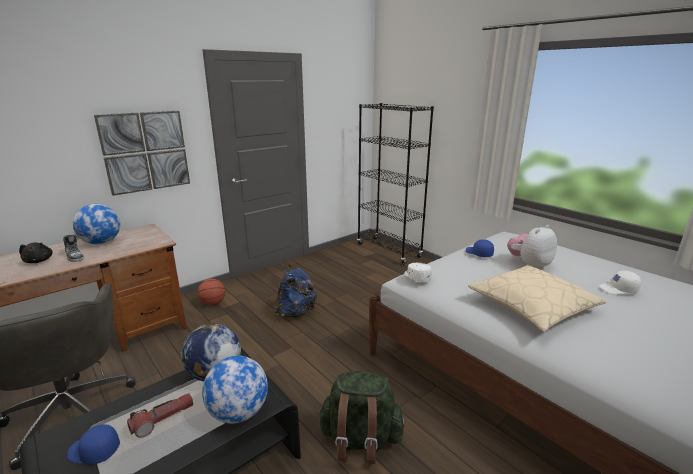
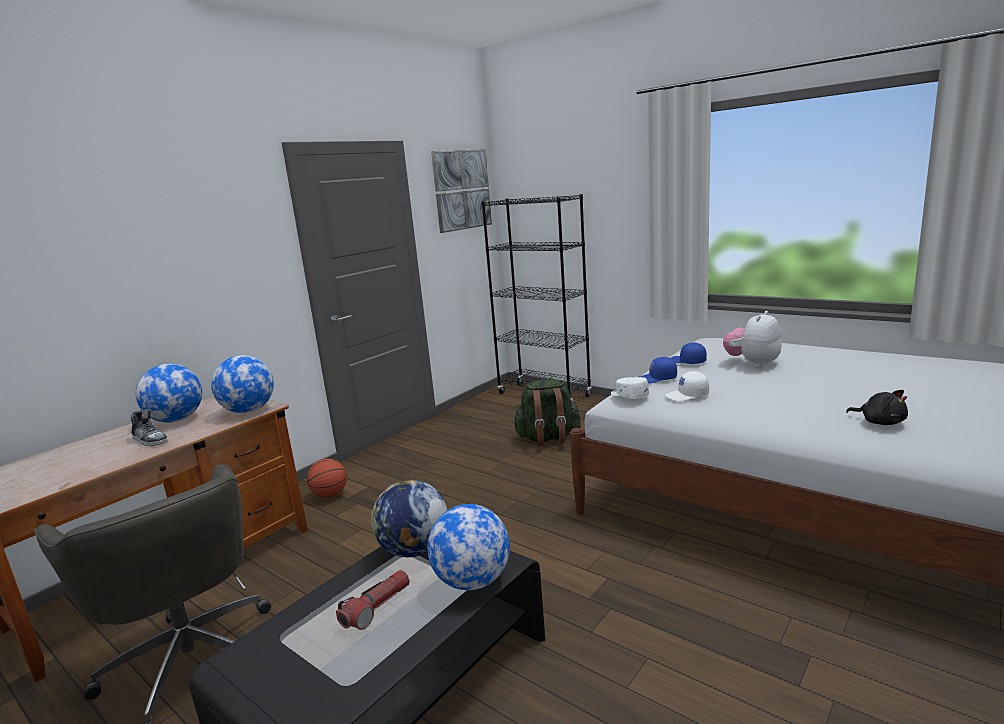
camera: 10 degrees left, 5 degrees down
black plush toy [19,242,53,263] -> black plush toy moved to [846,390,908,425]
blue cap [67,424,120,465] -> blue cap moved to [639,357,677,384]
picture [94,111,190,196] -> picture moved to [431,149,492,233]
blue backpack [273,265,317,318] -> none
green backpack [318,371,404,464] -> green backpack moved to [513,379,581,447]
beige pillow [468,265,607,332] -> none
white cap [599,271,641,295] -> white cap moved to [665,371,709,402]
none -> globe [211,355,274,413]

